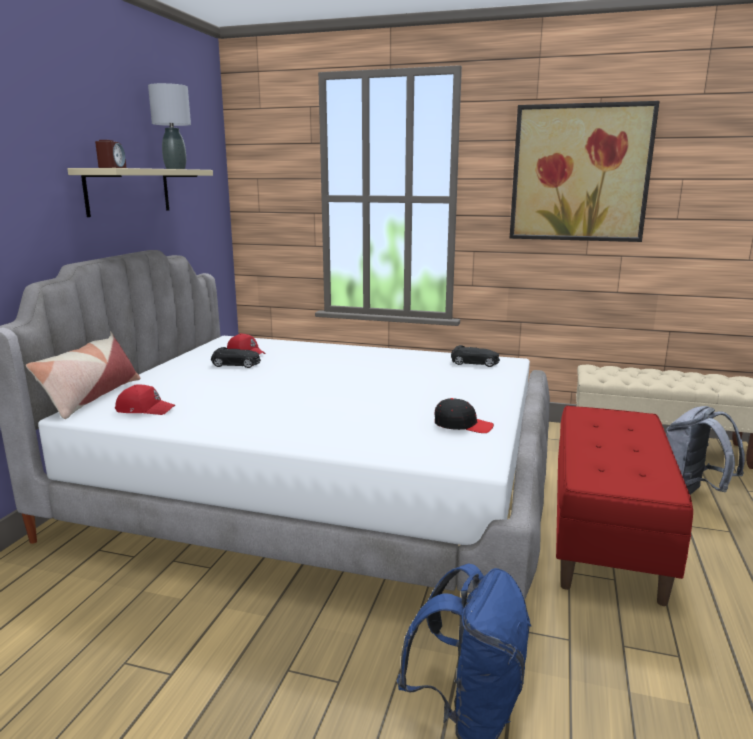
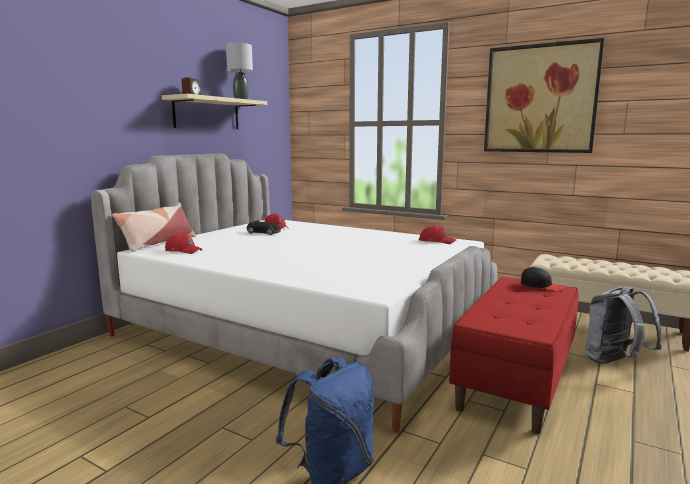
camera: 15 degrees right, 5 degrees down
black cap [435,398,494,433] -> black cap moved to [521,267,564,292]
black toy car [451,345,500,367] -> red cap [419,225,457,244]

